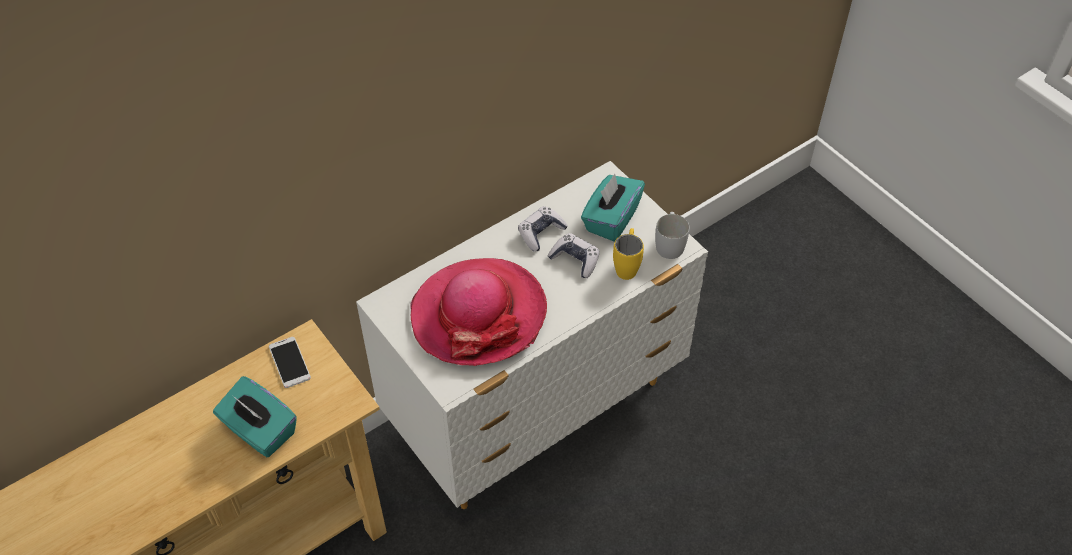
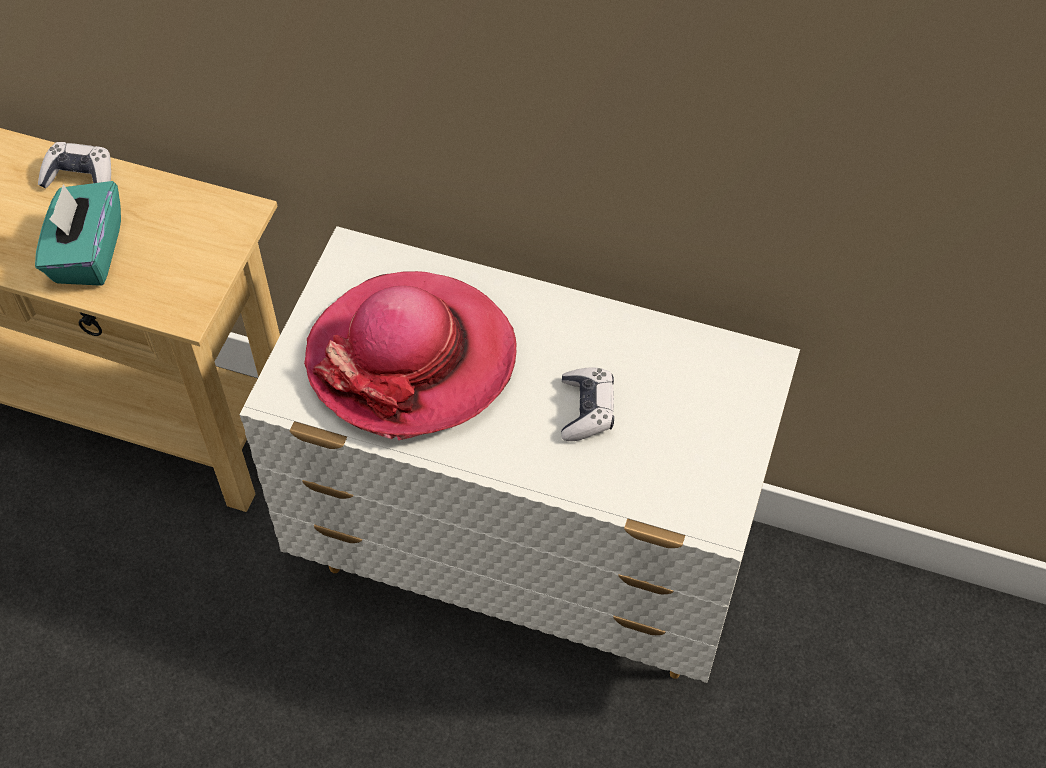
camera: 55 degrees right, 5 degrees up
phone [269,337,311,388] -> none
game controller [518,206,568,252] -> game controller moved to [38,142,111,188]
turquoise tissue box [581,174,645,242] -> none
yellow mug [613,228,644,280] -> none
white mug [655,212,690,259] -> none

